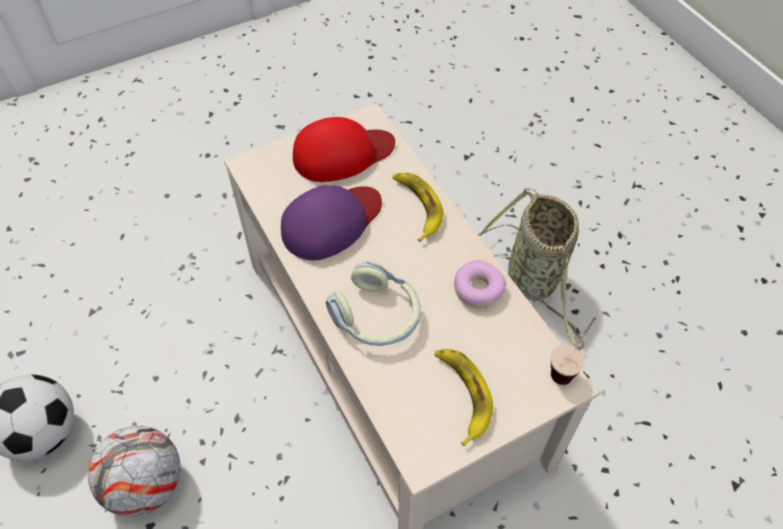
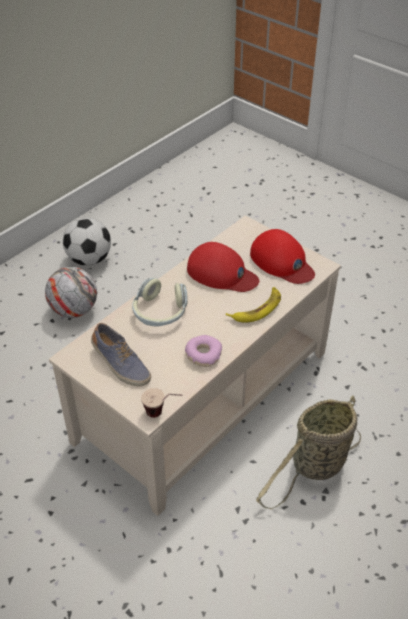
camera: 70 degrees right, 10 degrees down
purple cap [281,185,382,260] -> red cap [187,242,259,292]
banana [435,349,493,446] -> shoe [91,323,151,386]

